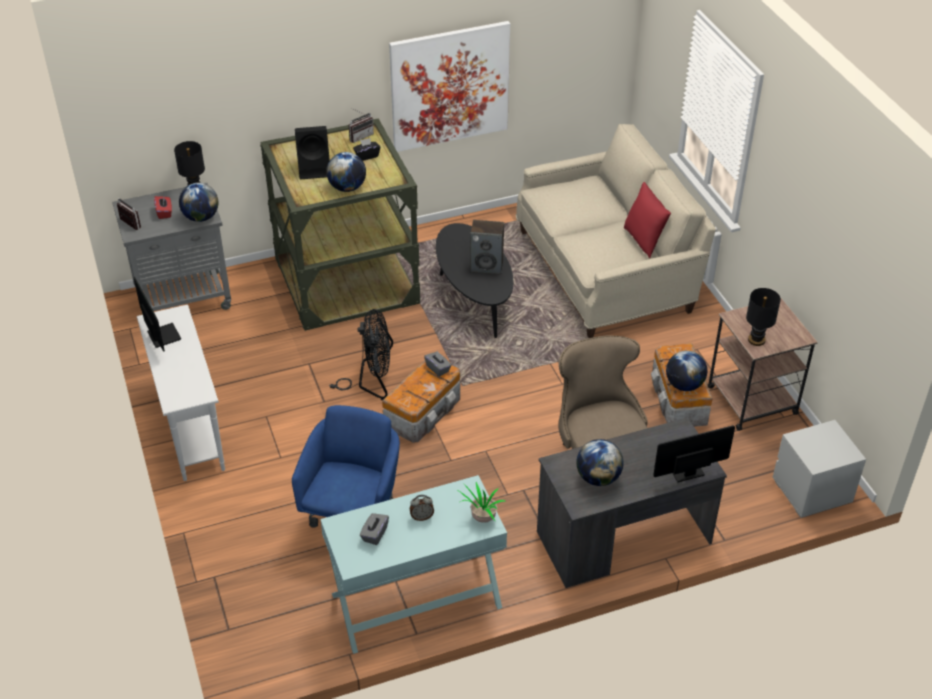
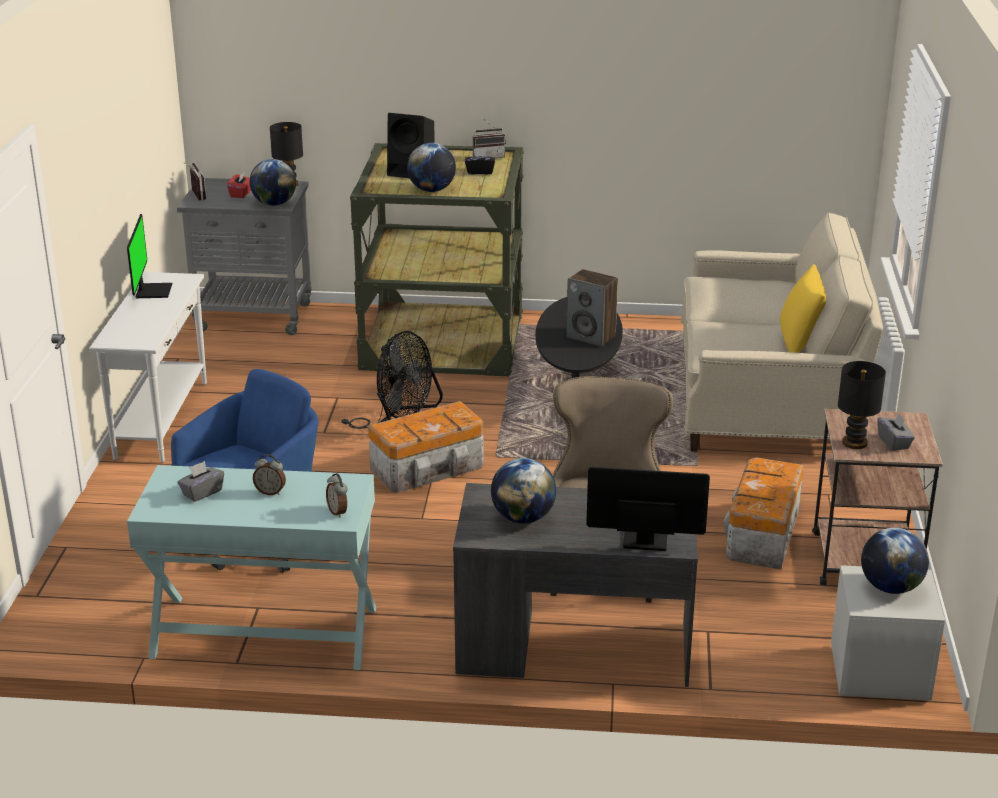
camera: 25 degrees right, 15 degrees down
picture [389,21,510,152] -> none
grey tissue box [424,351,451,377] -> grey tissue box moved to [877,413,915,451]
potted plant [459,482,506,523] -> alarm clock [326,473,348,518]
red pillow [624,182,671,258] -> yellow pillow [780,264,826,353]
globe [666,350,707,391] -> globe moved to [861,528,929,594]

